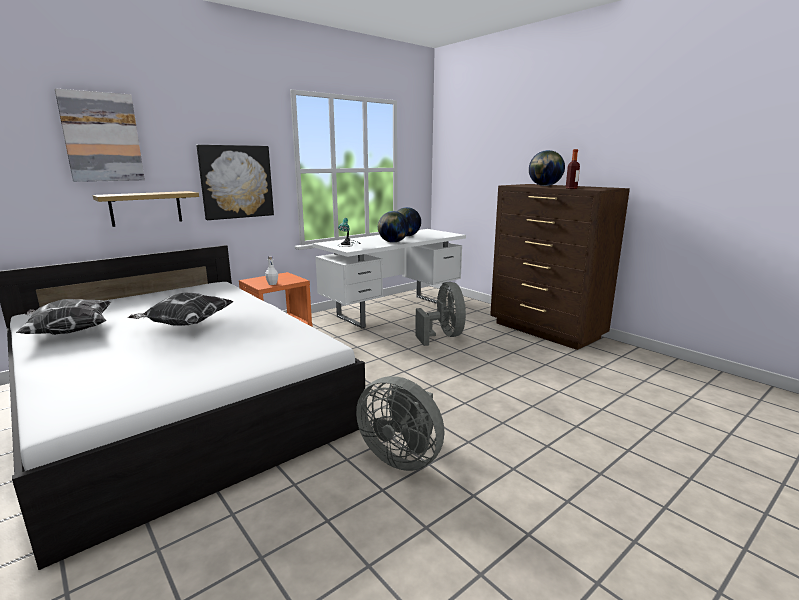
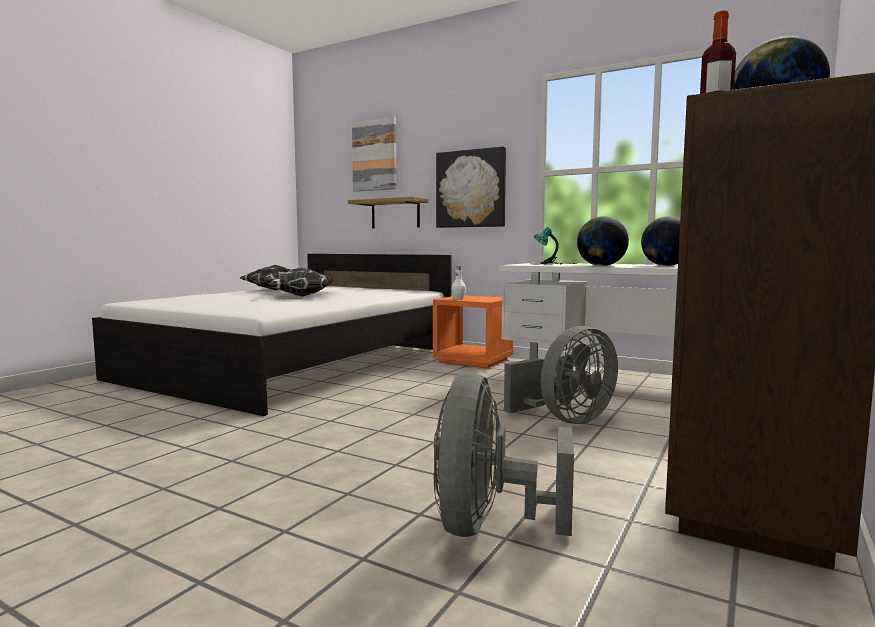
camera: 70 degrees right, 10 degrees down
grey fan [356,376,445,471] -> grey fan moved to [434,373,574,537]

